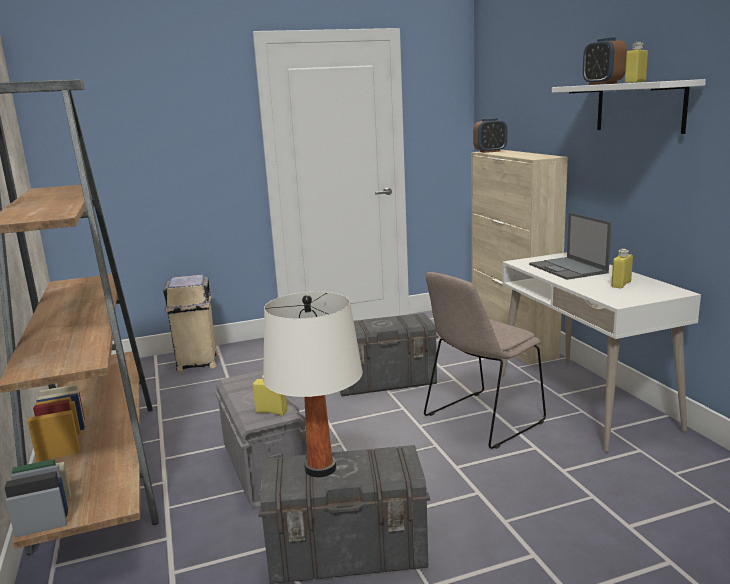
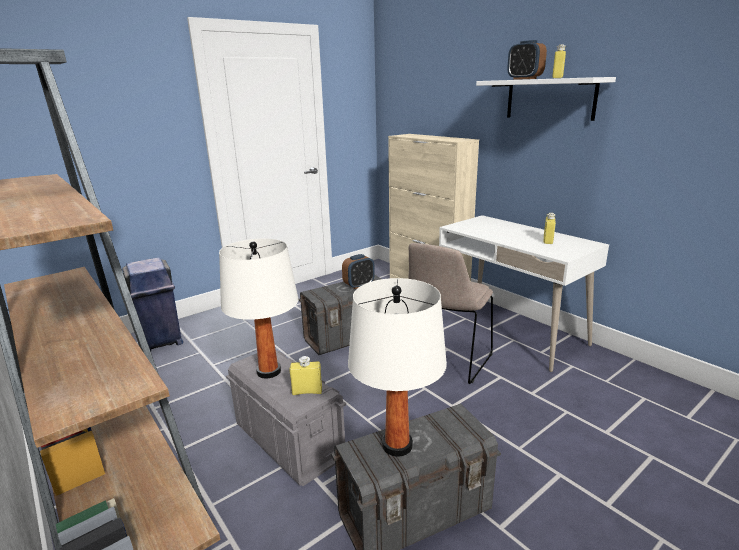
camera: 20 degrees left, 5 degrees up
beige trash can [163,275,217,372] -> blue trash can [122,257,184,351]
alarm clock [473,118,507,153] -> alarm clock moved to [342,254,375,289]
laptop [529,212,612,280] -> none
none -> white table lamp [219,239,298,379]

